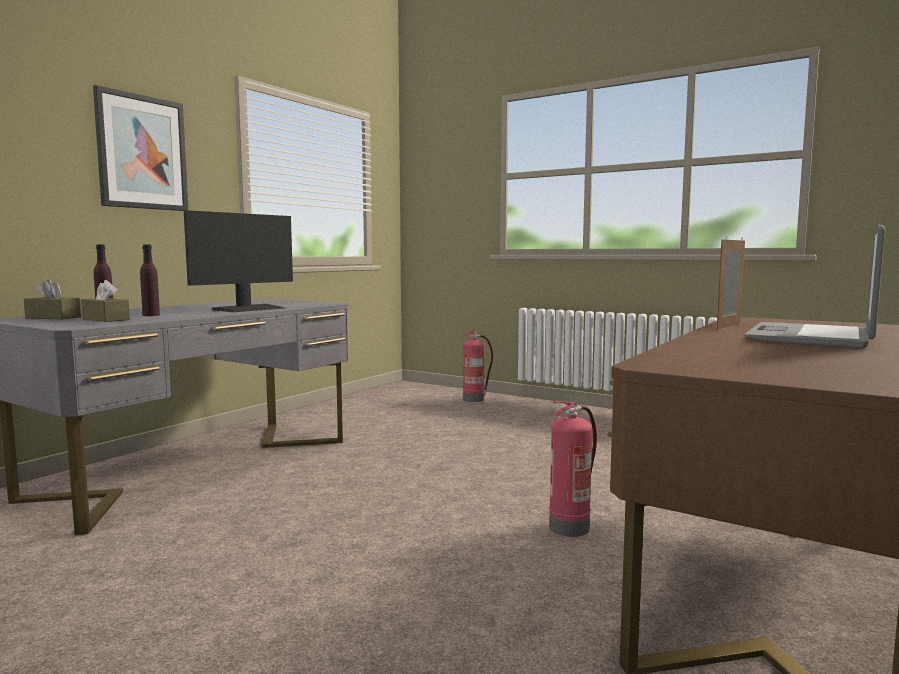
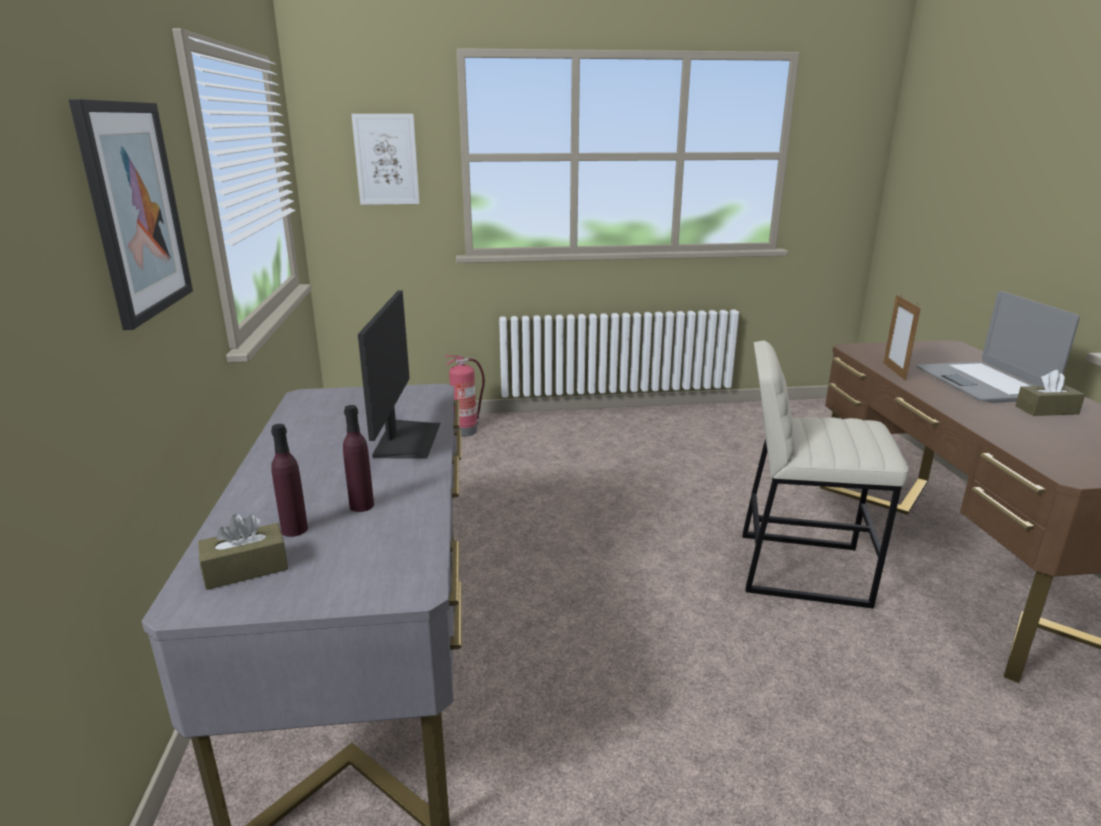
camera: 40 degrees left, 15 degrees up
brown tissue box [81,280,130,322] -> brown tissue box moved to [1015,370,1085,416]
fire extinguisher [549,401,597,537] -> beige chair [743,341,908,609]
none -> picture [351,114,420,205]

